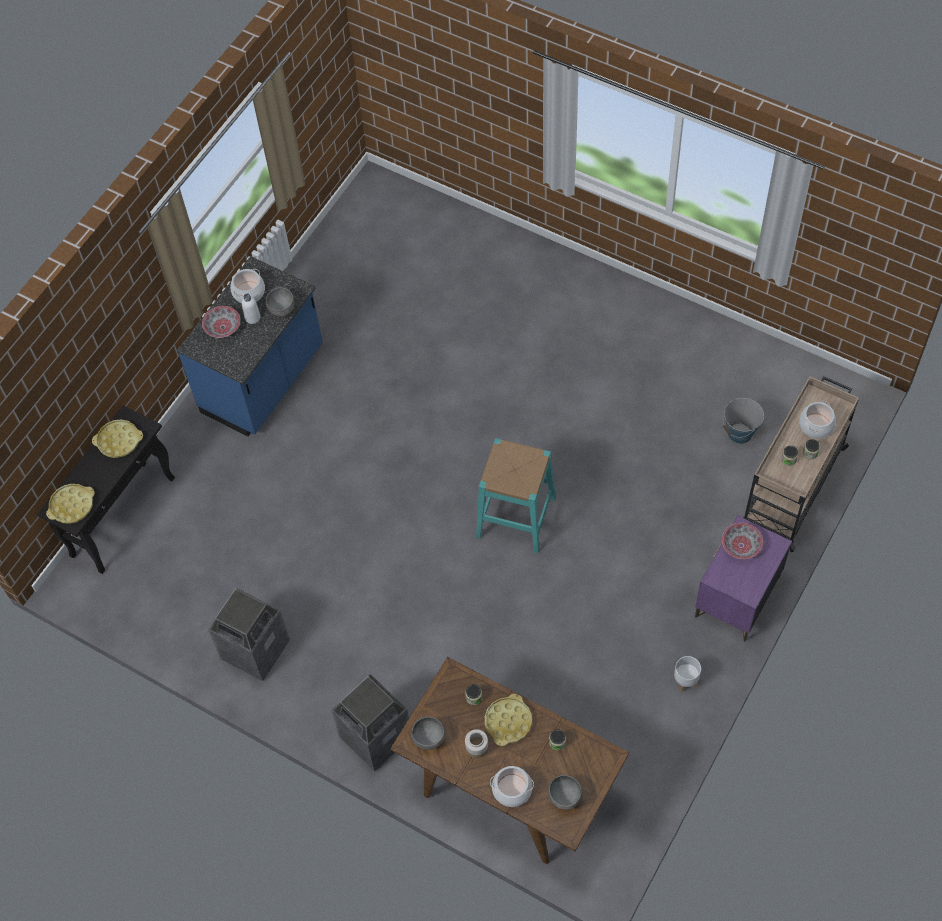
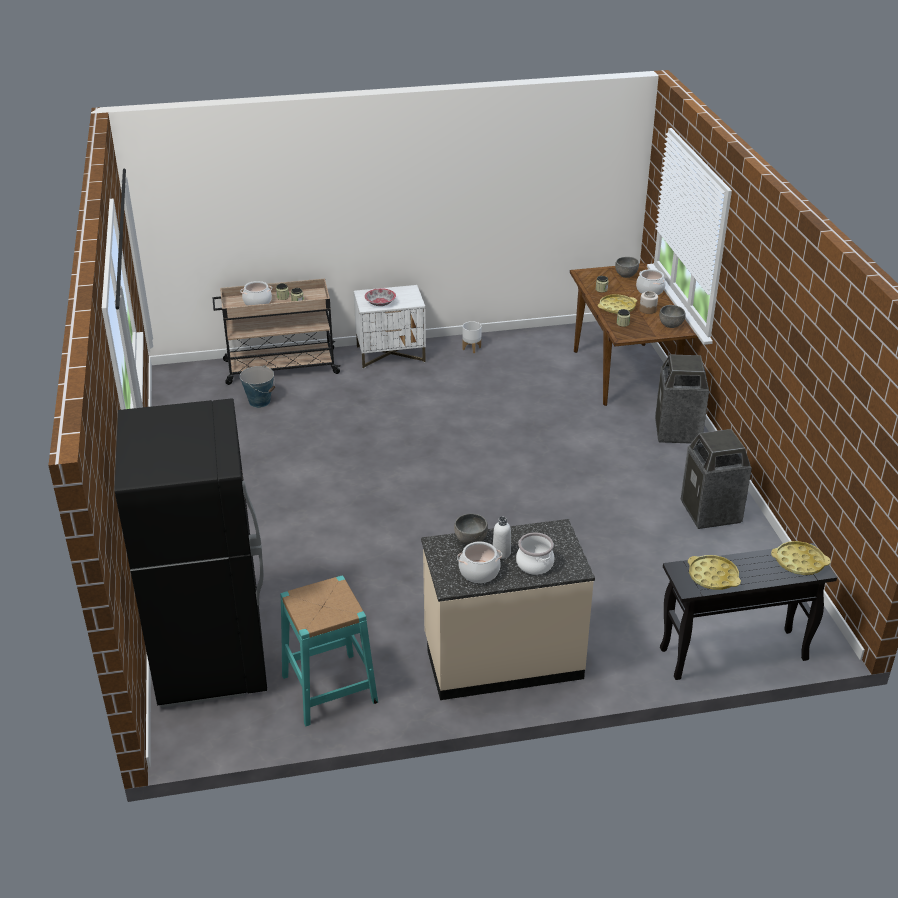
camera: 135 degrees left, 25 degrees down
blue counter [177,256,323,436] -> beige counter [421,519,595,700]
bowl [202,306,240,338] -> cooking pot [516,532,555,575]
turquoise stool [476,438,556,553] -> turquoise stool moved to [280,575,378,726]
purple nightstand [695,515,792,642] -> white nightstand [354,285,426,369]
none -> black fridge [115,398,267,707]

